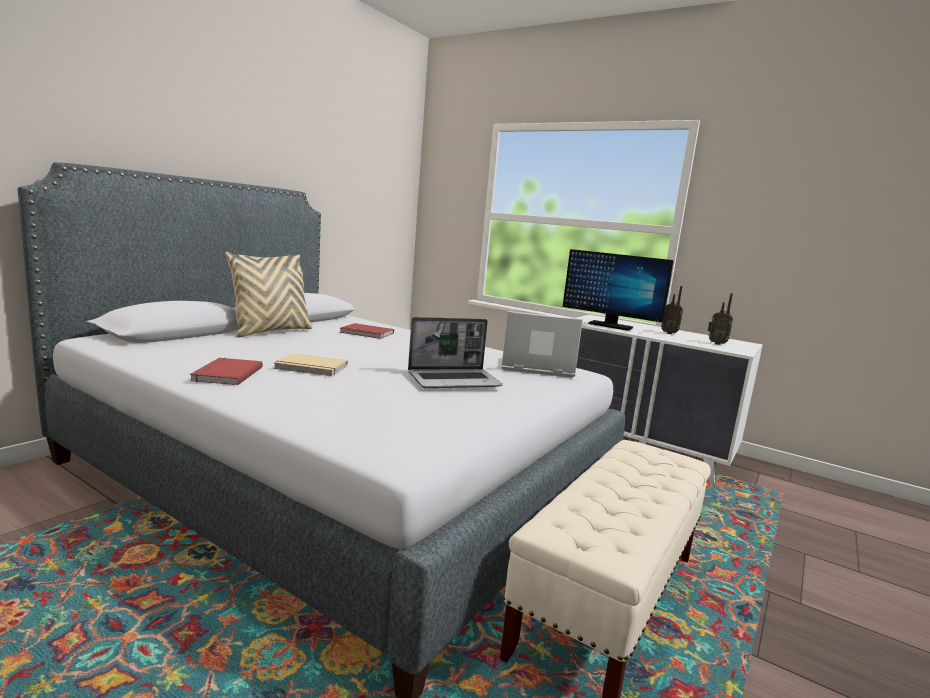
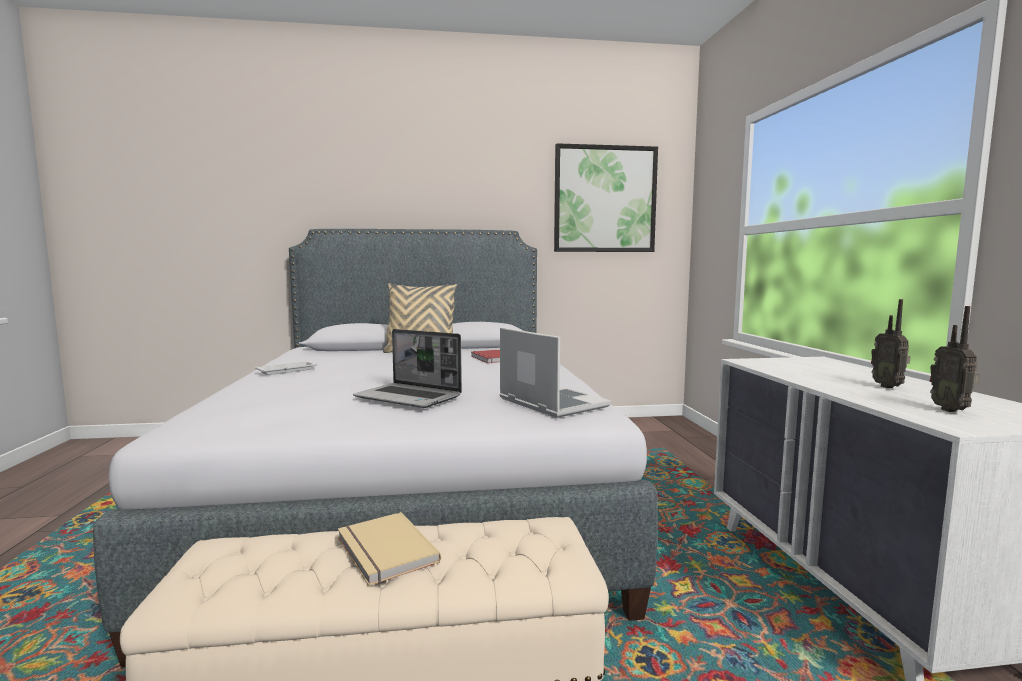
camera: 50 degrees right, 5 degrees down
red book [190,358,263,385] -> white tray [255,361,317,375]
beige book [274,353,348,376] -> beige book moved to [338,512,441,586]
monitor [563,249,674,331] -> none
none -> picture [554,143,658,252]

